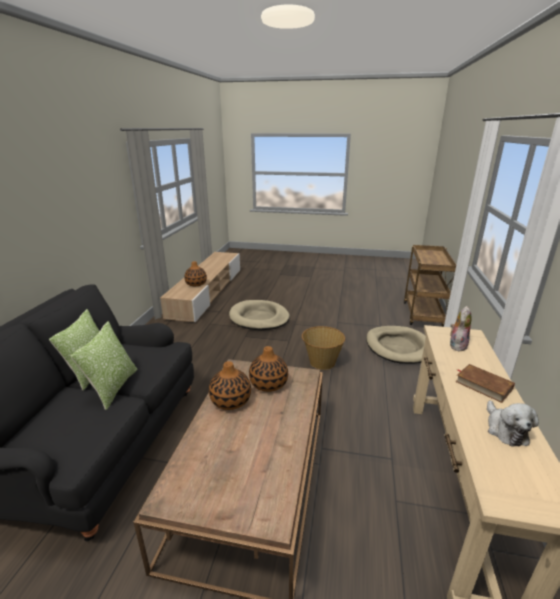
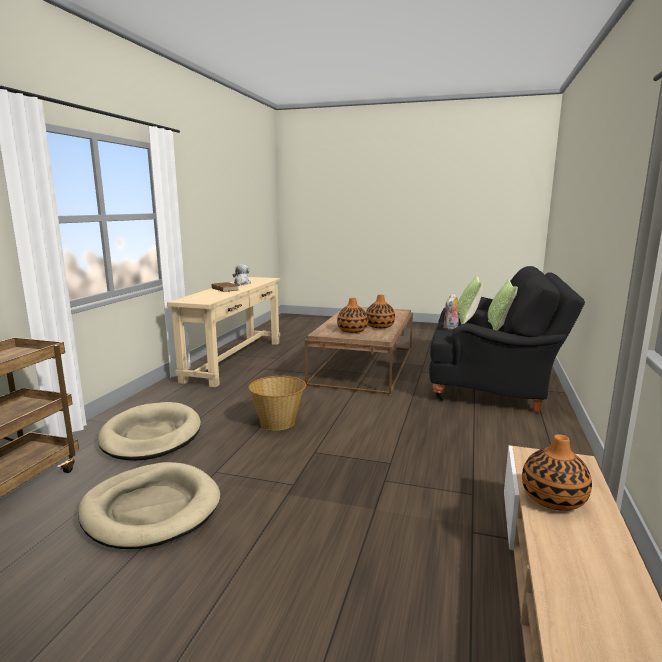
camera: 175 degrees left, 10 degrees down
beige dog bed [229,300,290,330] -> beige dog bed moved to [78,462,220,549]
plush toy [450,306,472,351] -> plush toy moved to [443,293,460,329]

